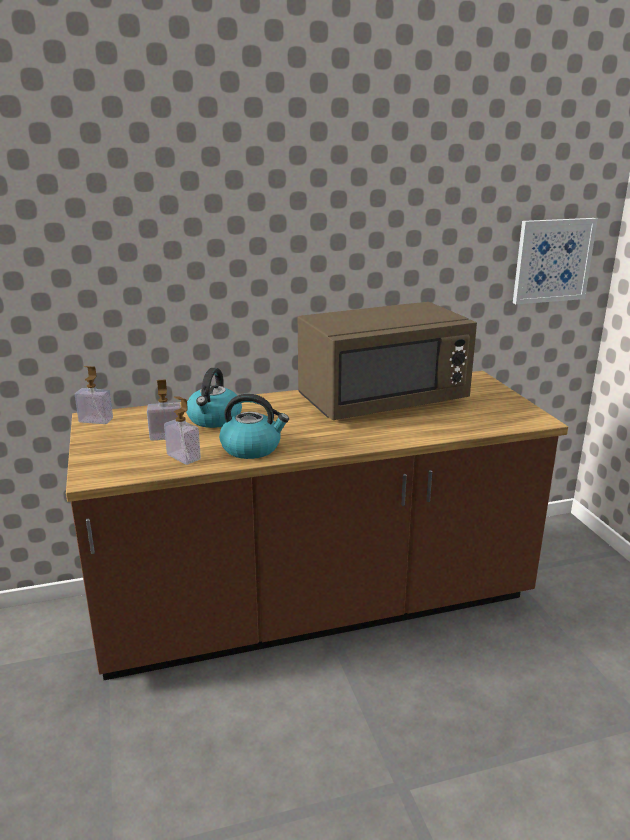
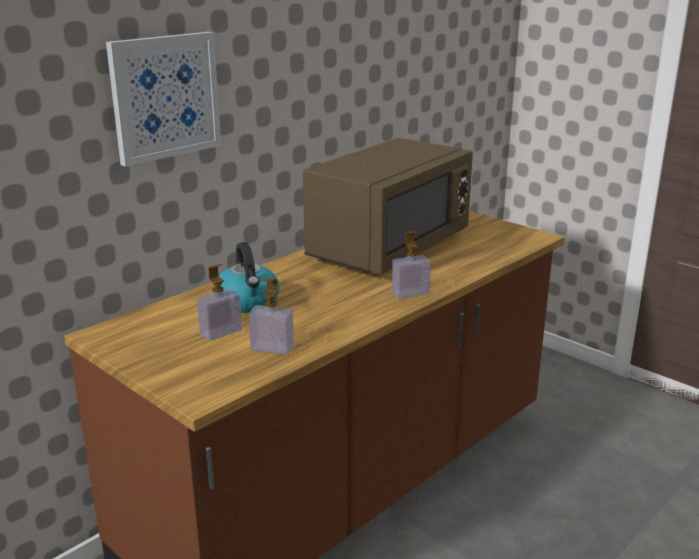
camera: 30 degrees left, 0 degrees up
soap dispenser [75,366,113,424] -> soap dispenser moved to [392,231,431,299]
kettle [219,394,289,459] -> none
picture [513,218,598,304] -> picture moved to [106,32,221,167]

